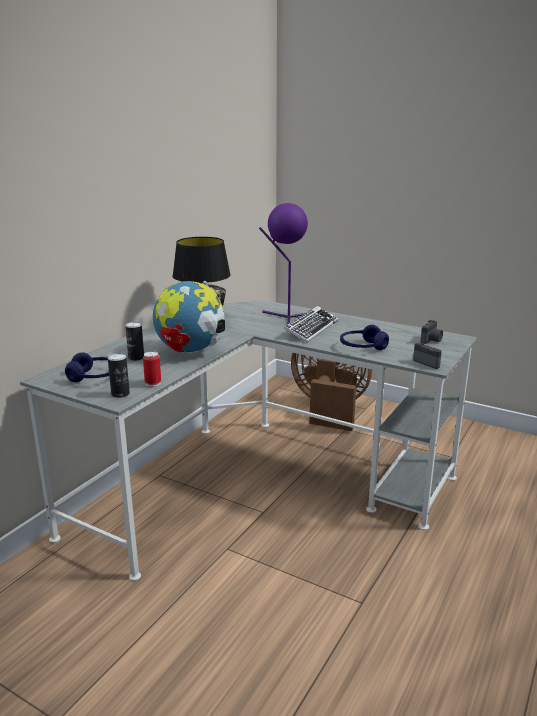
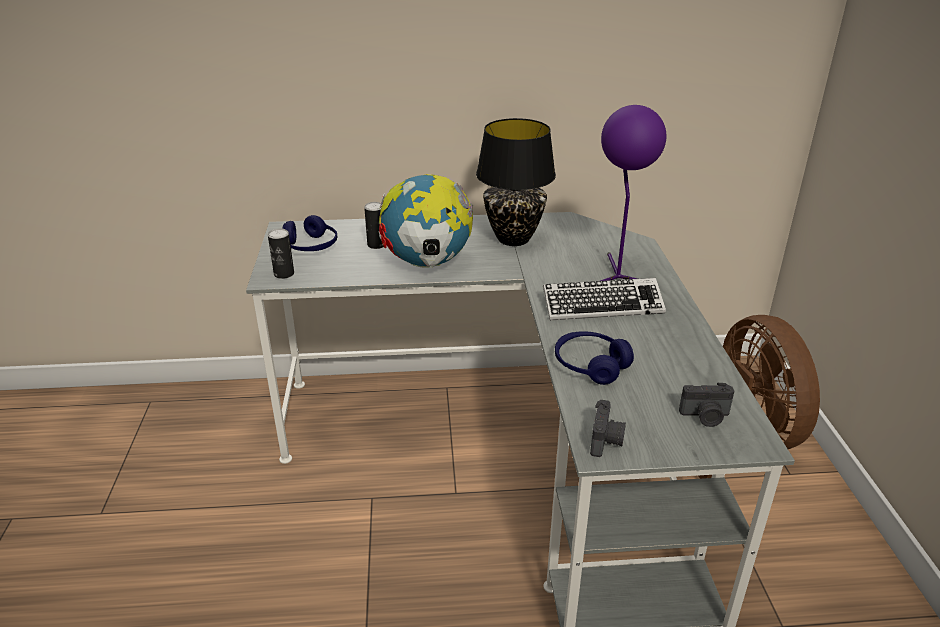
camera: 55 degrees right, 10 degrees up
can [143,351,161,387] -> none

